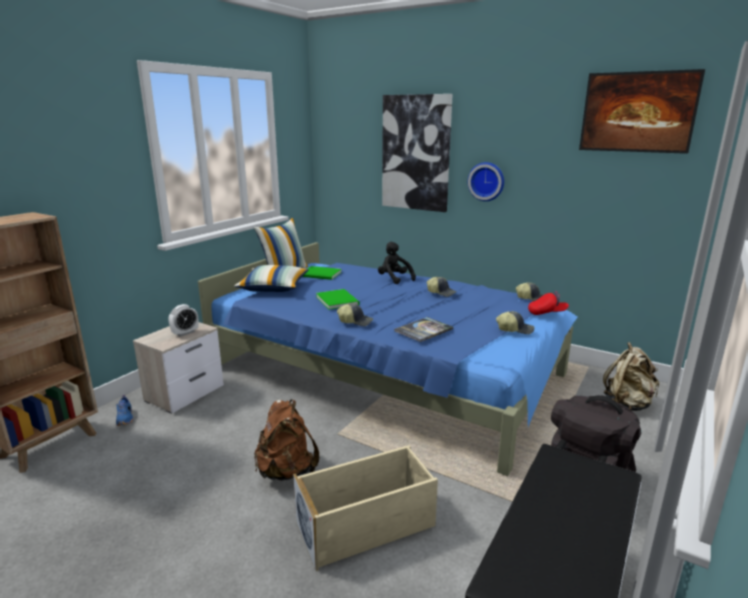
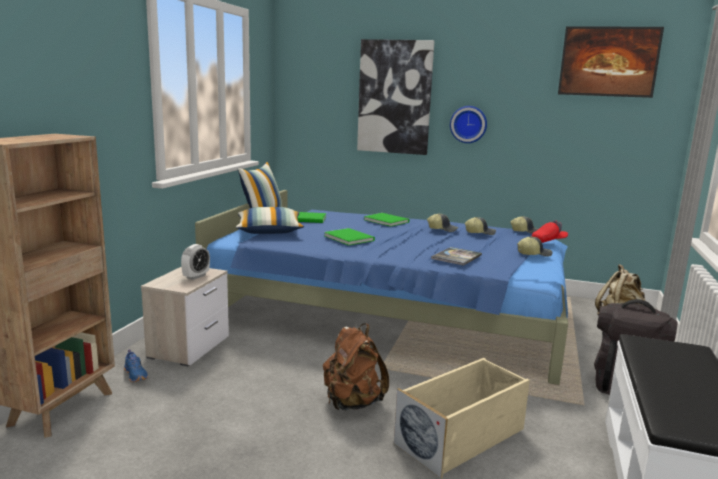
camera: 15 degrees left, 5 degrees down
cap [337,304,374,326] -> cap moved to [465,217,496,235]
black plush toy [378,242,416,284] -> green book [364,213,409,227]

